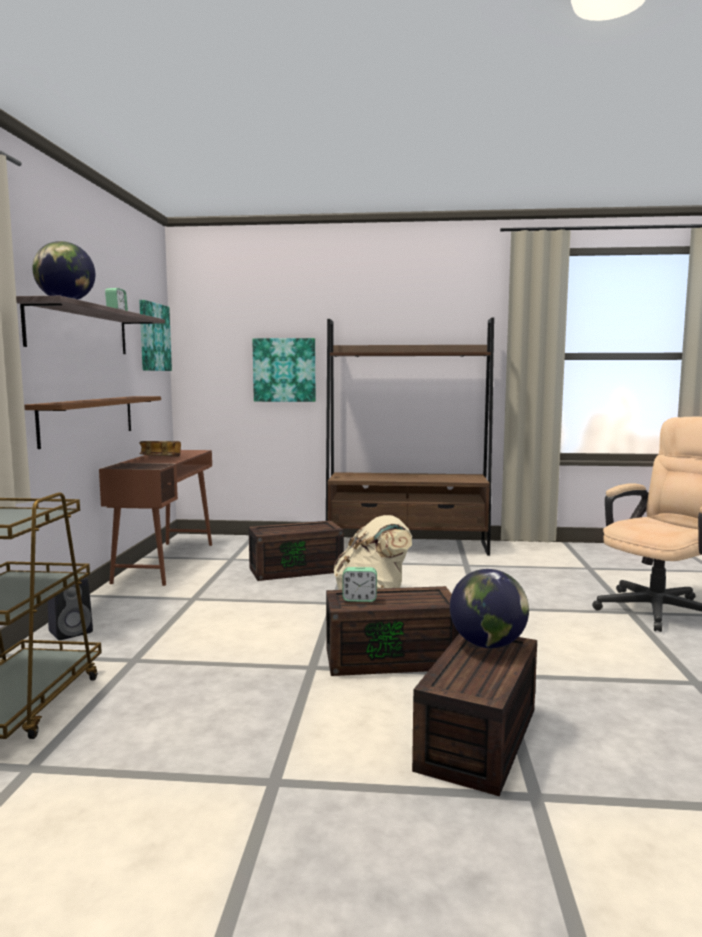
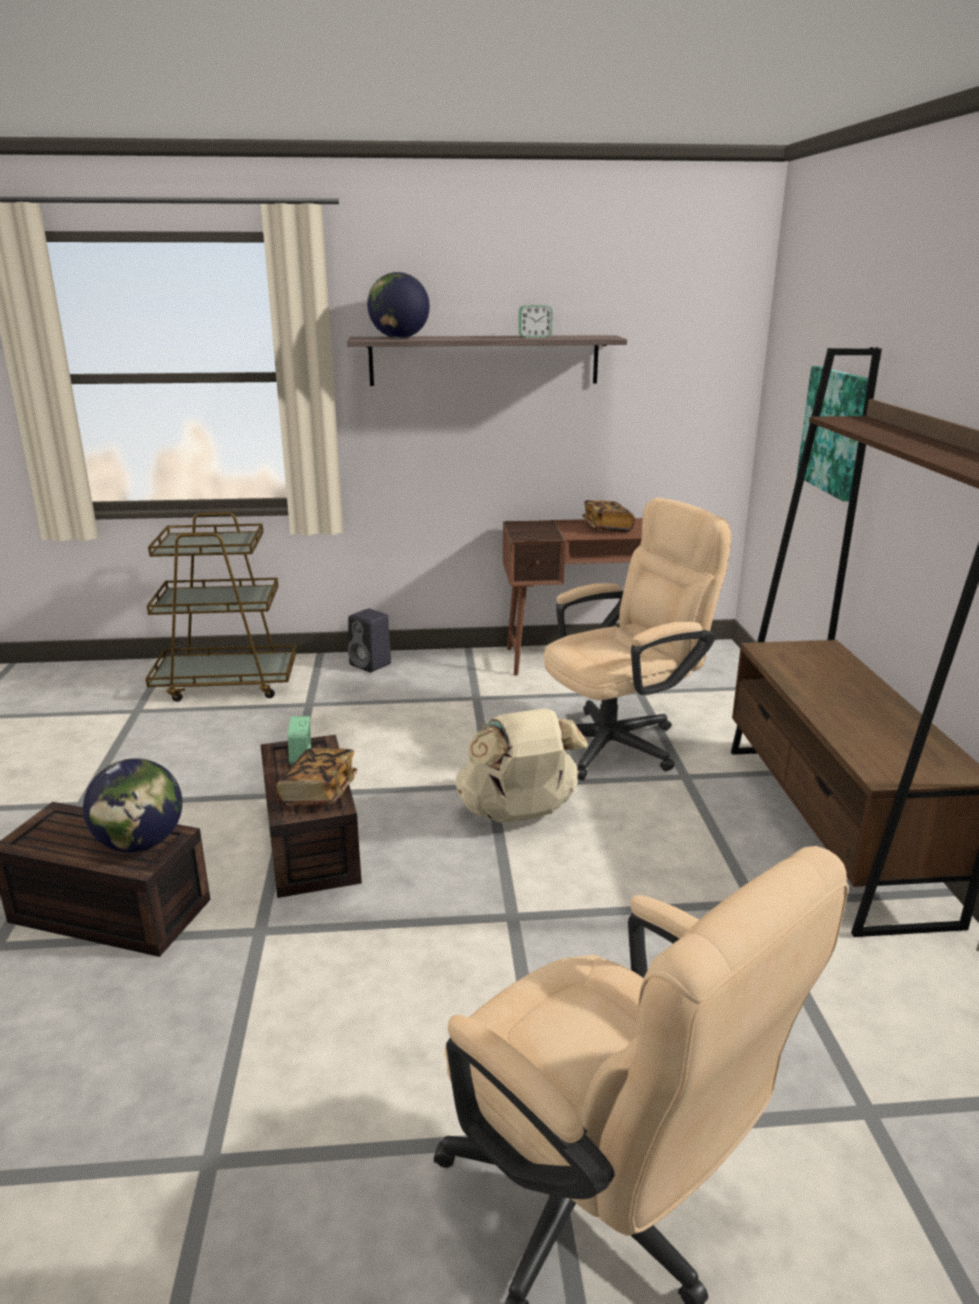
camera: 80 degrees right, 15 degrees up
brown shelf [24,396,161,449] -> none
picture [139,300,172,371] -> none
brown storage box [249,520,344,581] -> beige office chair [544,498,732,781]
none -> book [276,748,357,805]

